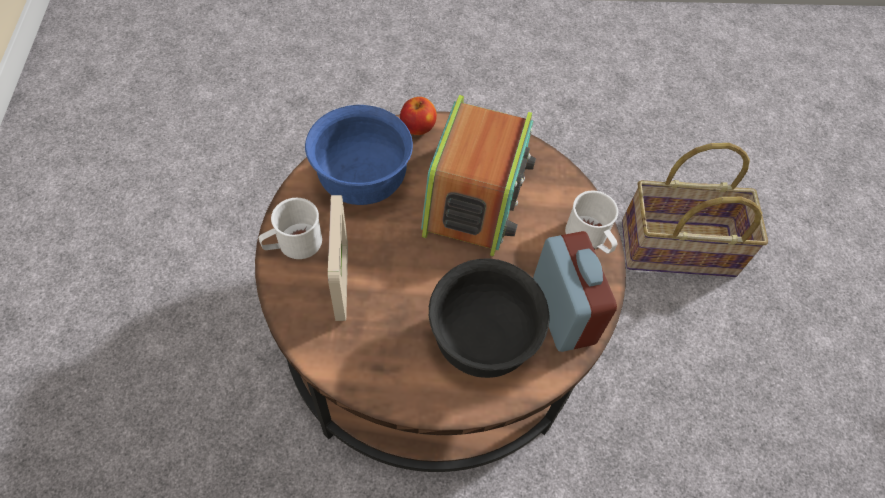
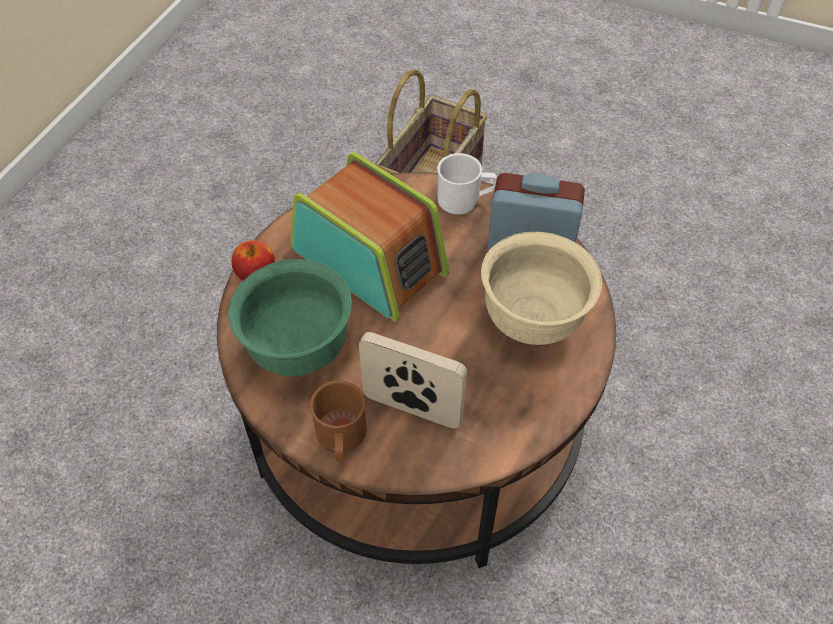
camera: 60 degrees left, 5 degrees down
white mug [259,198,322,259] -> brown mug [310,381,367,462]
blue bowl [305,105,413,205] -> green bowl [228,259,352,376]
black bowl [429,258,549,378] -> beige bowl [481,232,602,345]

